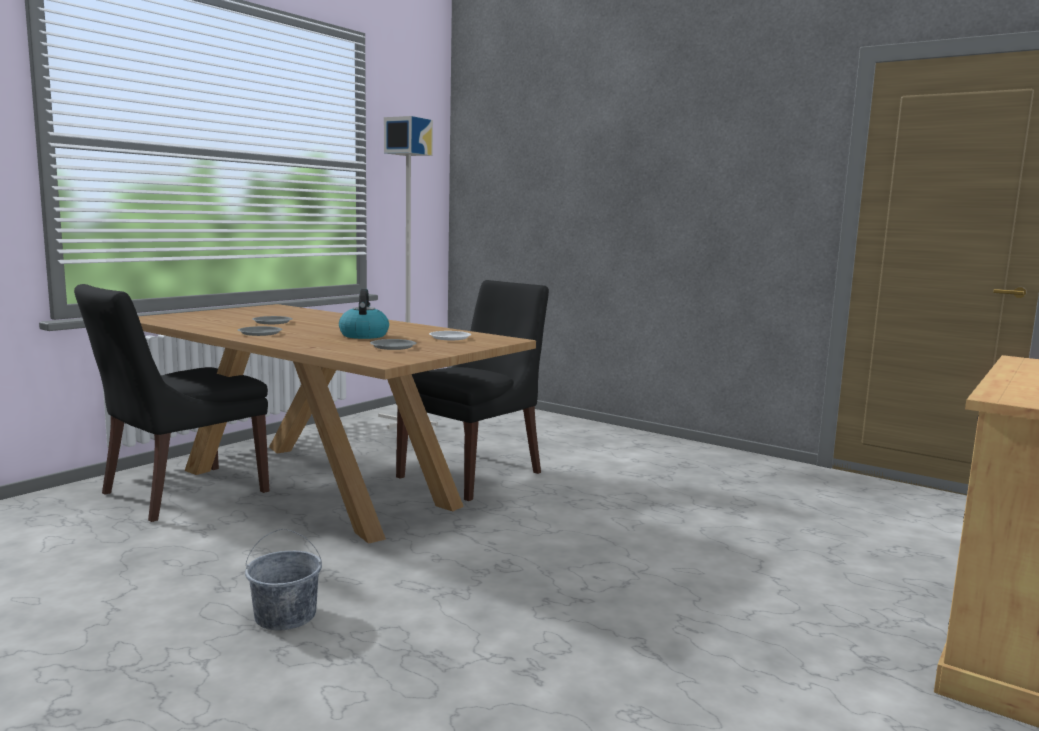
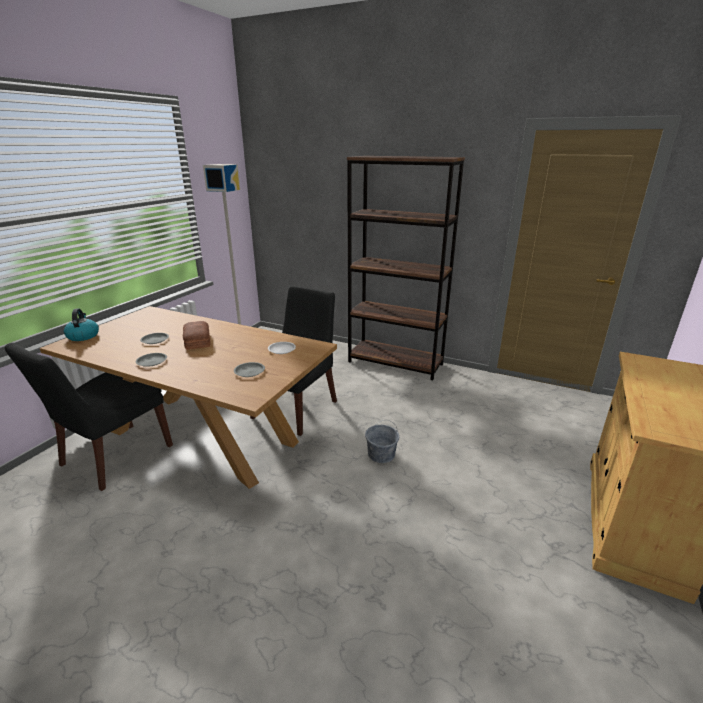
camera: 10 degrees left, 15 degrees up
grey bucket [245,529,322,630] -> grey bucket moved to [365,420,399,463]
kettle [339,289,389,339] -> kettle moved to [64,308,99,341]
none -> bread [183,321,210,350]
none -> brown bookcase [347,156,465,380]

